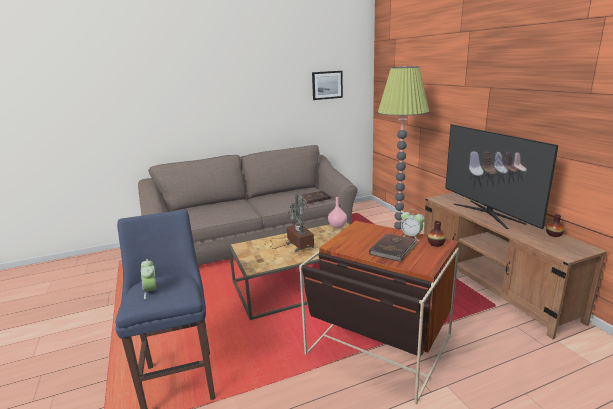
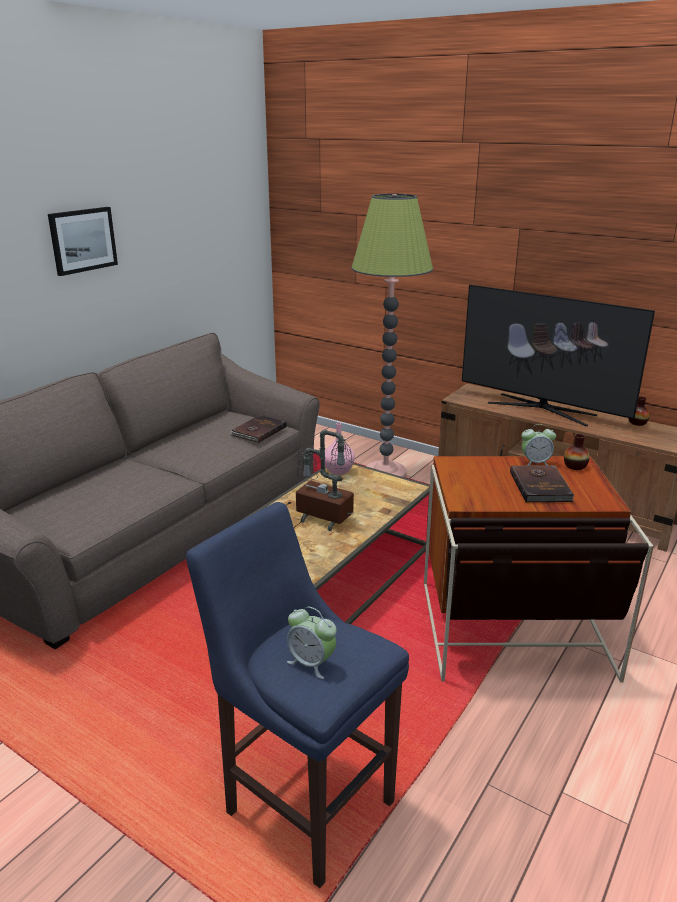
camera: 35 degrees left, 5 degrees up
picture [312,71,343,100] -> picture moved to [48,207,118,276]

